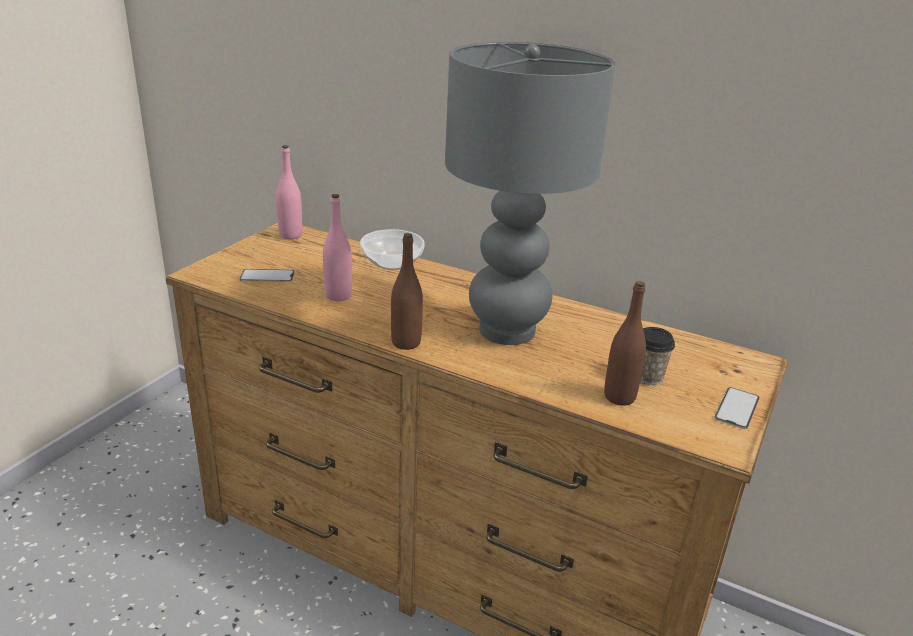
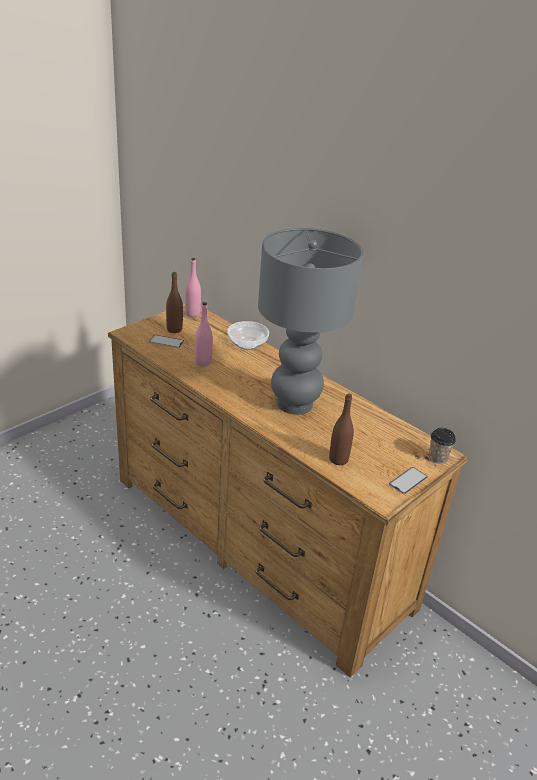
camera: 15 degrees right, 5 degrees up
brown bottle [391,233,423,350] -> brown bottle moved to [166,272,183,333]
cup [640,327,675,385] -> cup moved to [429,428,456,464]

